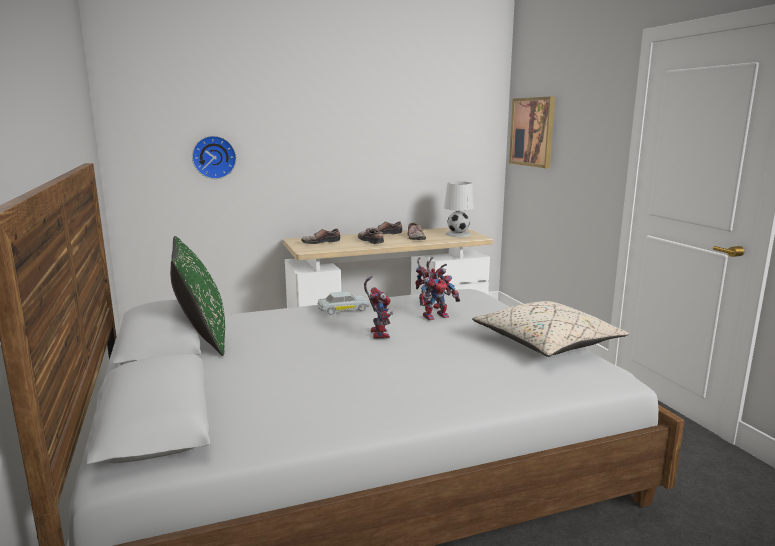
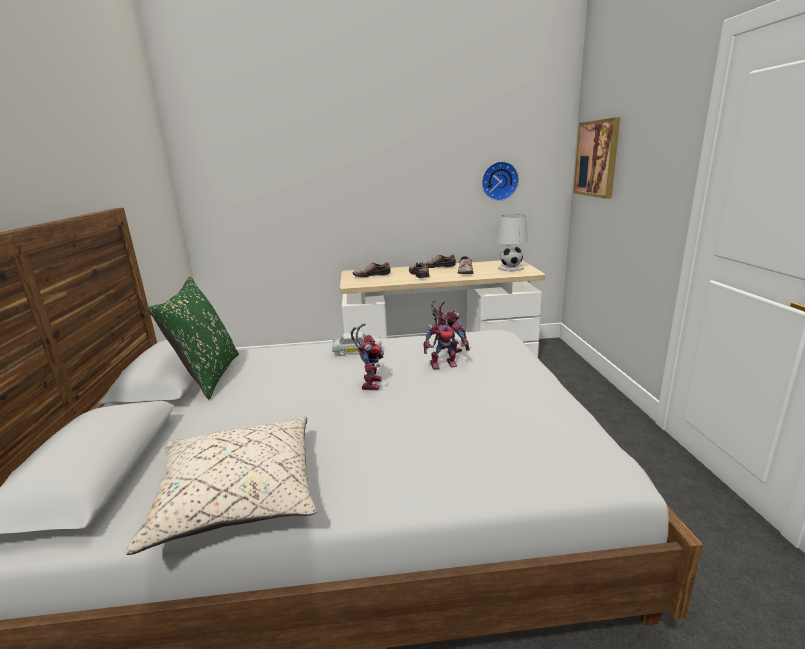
camera: 15 degrees right, 5 degrees up
wall clock [192,136,236,179] -> wall clock moved to [482,161,519,201]
beige pillow [472,301,629,357] -> beige pillow moved to [126,416,316,555]

